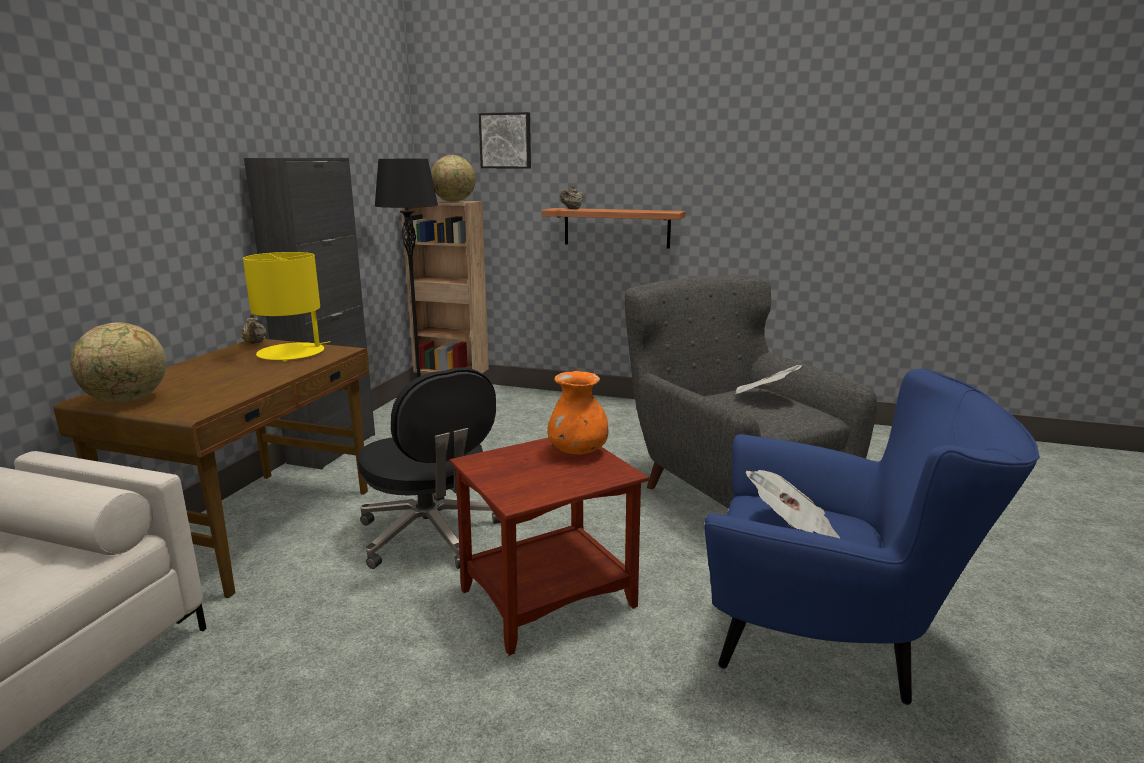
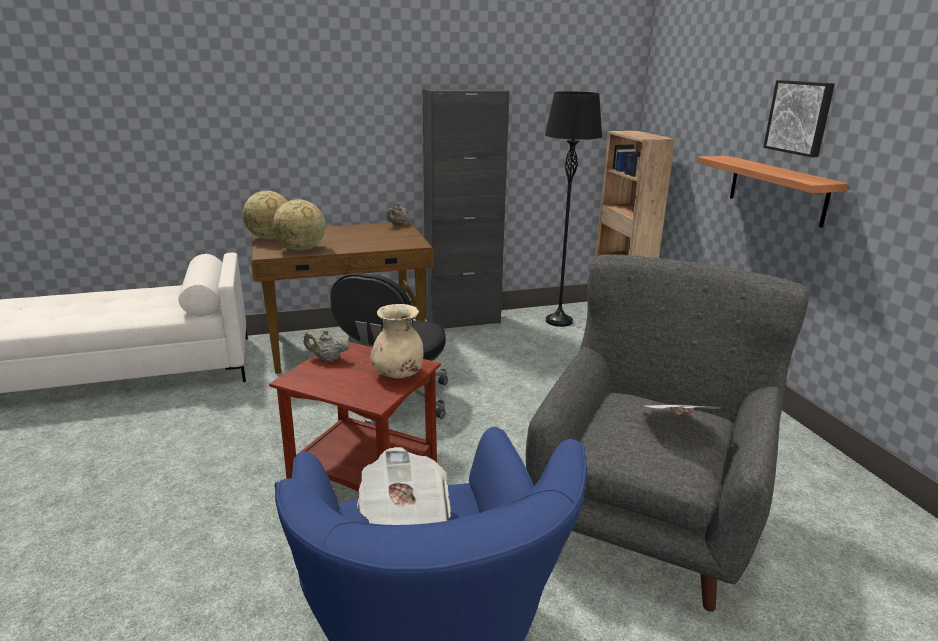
camera: 55 degrees right, 5 degrees up
yellow table lamp [243,252,330,362] -> none
globe [431,155,476,202] -> globe moved to [273,199,326,251]
picture [479,112,531,169] -> picture moved to [763,80,835,157]
orange vase [547,371,608,455] -> beige vase [370,304,424,378]
beige teapot [560,186,584,209] -> beige teapot moved to [304,330,349,362]

